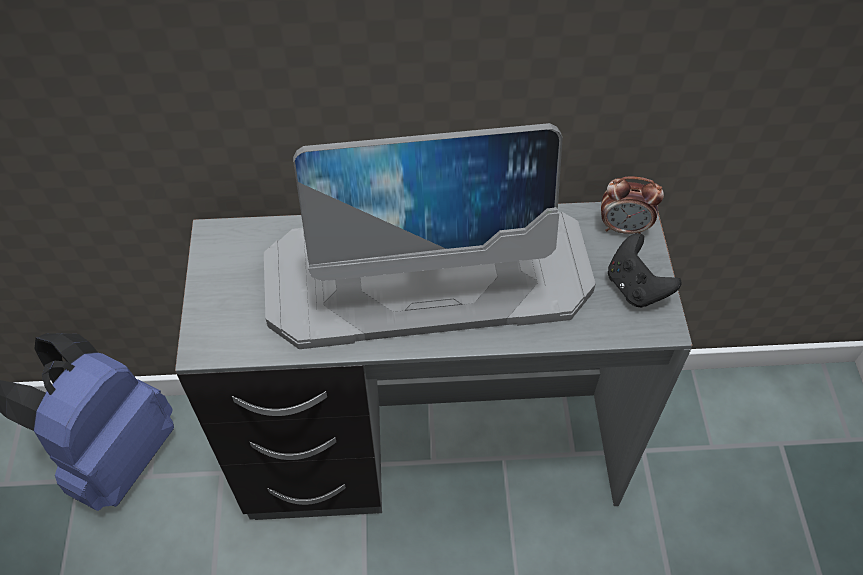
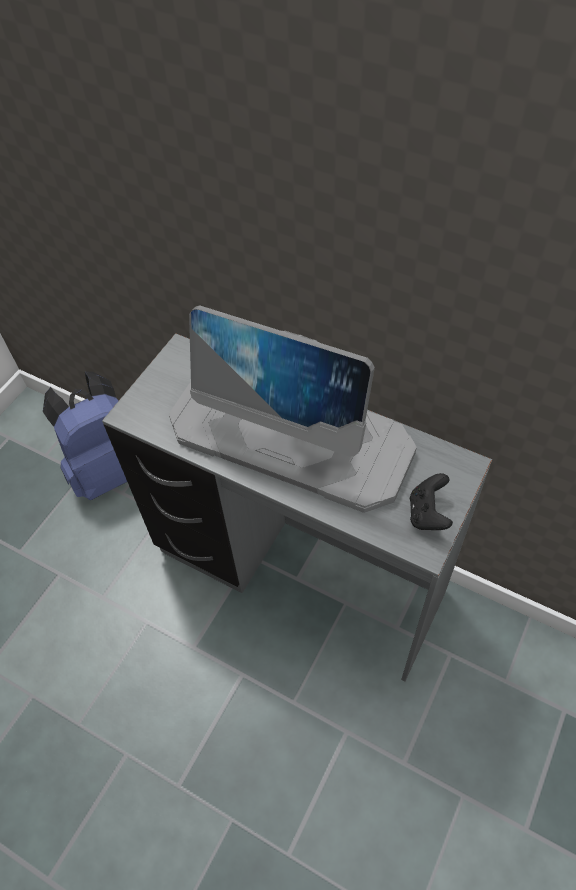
camera: 35 degrees right, 0 degrees up
alarm clock [601,177,664,234] -> none

